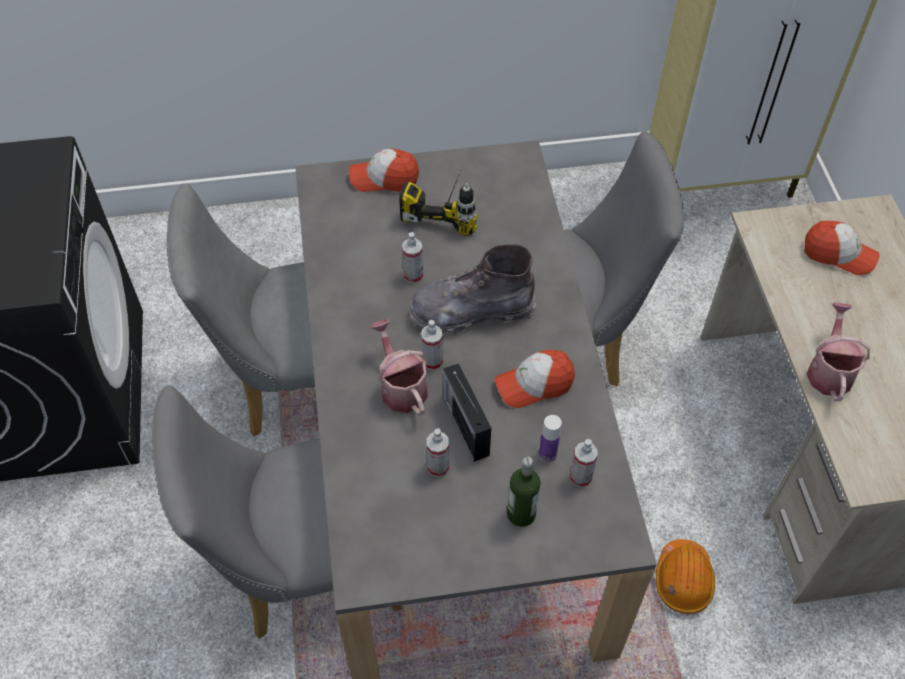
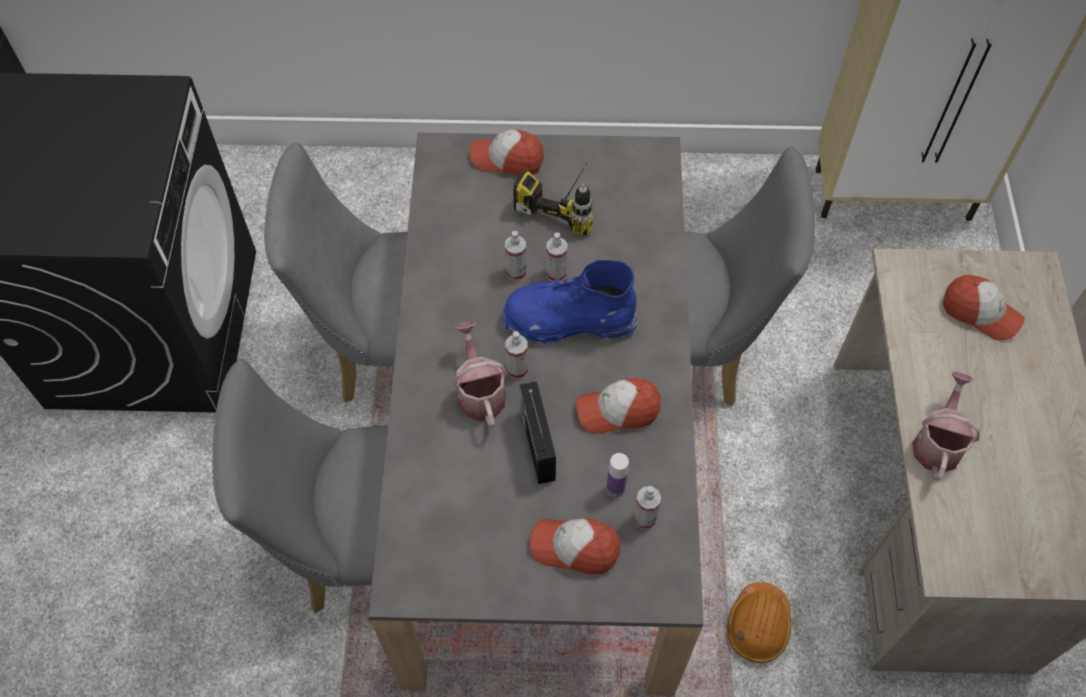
camera: 10 degrees right, 5 degrees up
grey boot [410,244,536,336] -> blue boot [502,260,637,345]
spray bottle [426,428,449,477] -> spray bottle moved to [546,232,567,282]
bottle [507,457,541,527] -> cap [530,518,620,574]

